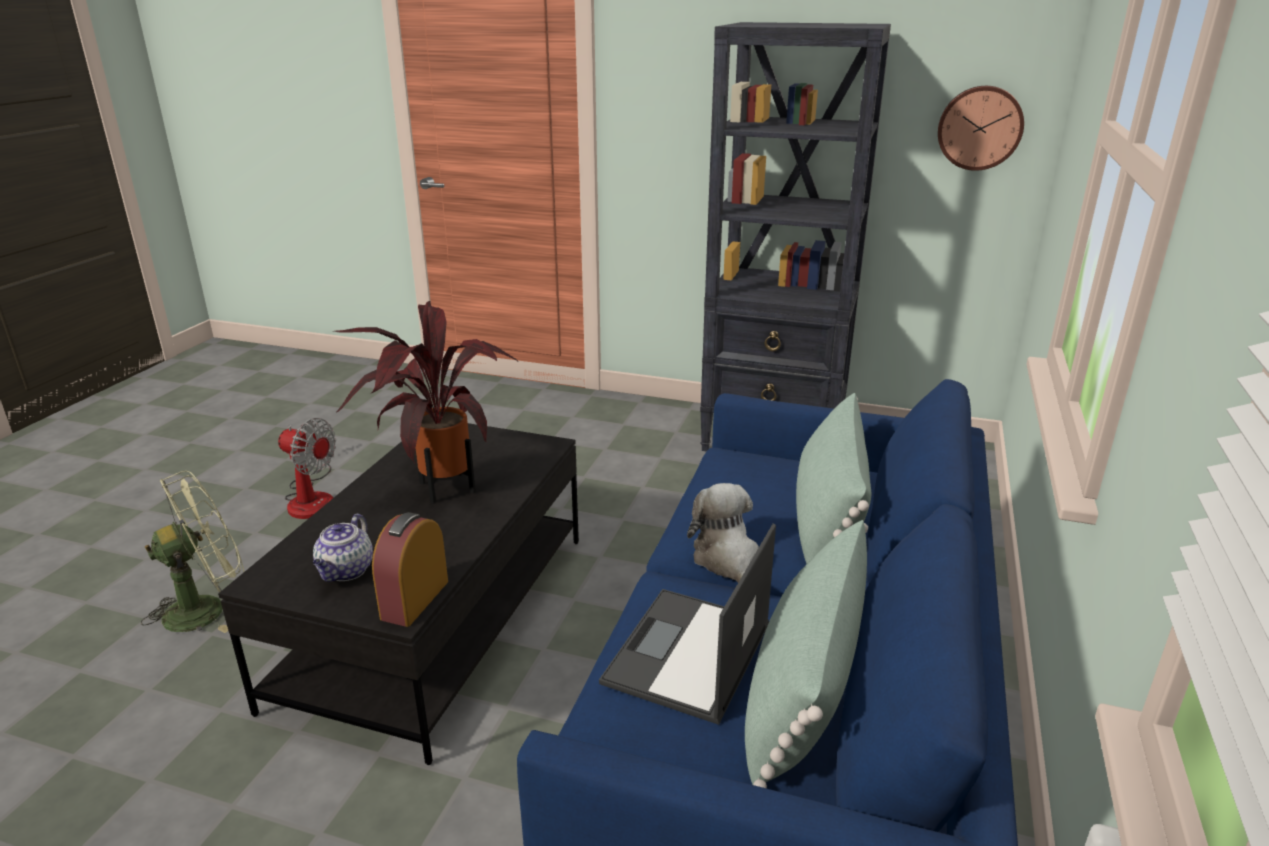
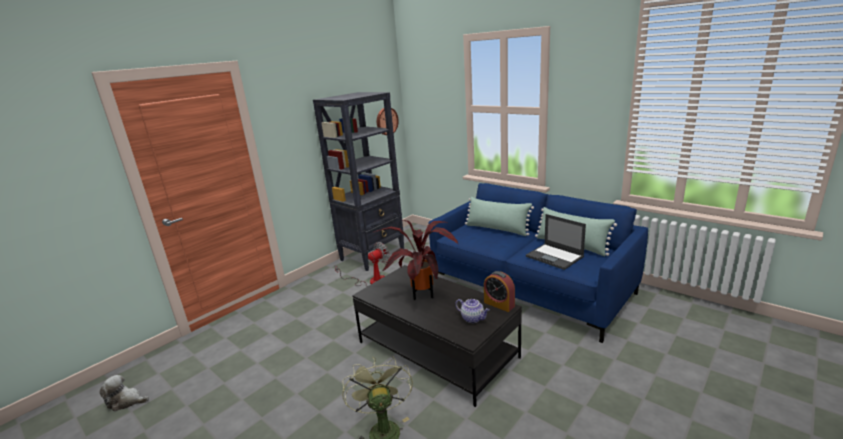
camera: 65 degrees left, 5 degrees down
fan [278,418,336,519] -> fan moved to [335,242,390,287]
plush toy [687,483,759,582] -> plush toy moved to [99,375,149,412]

